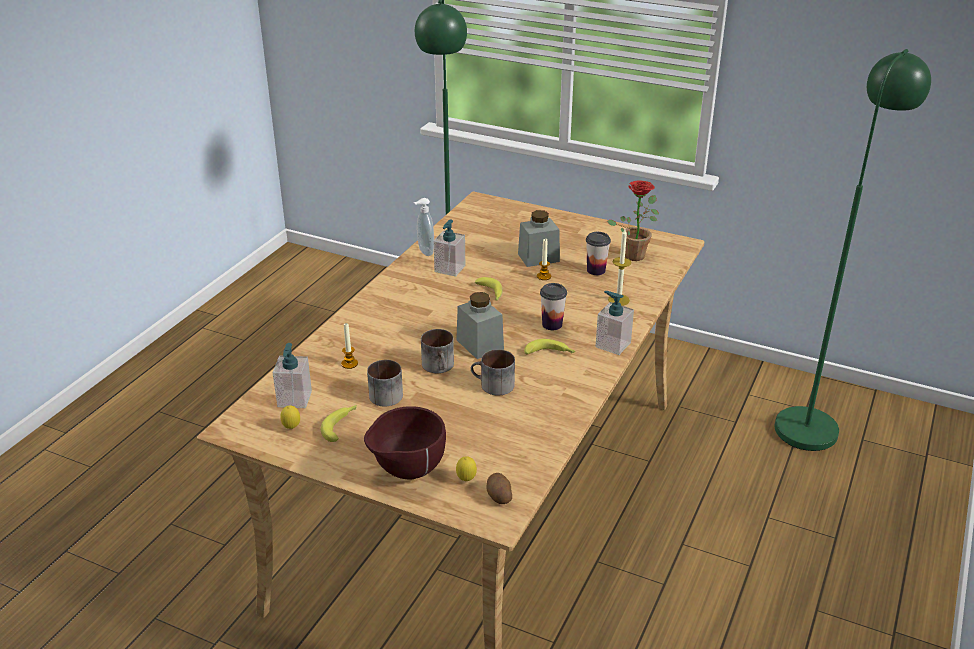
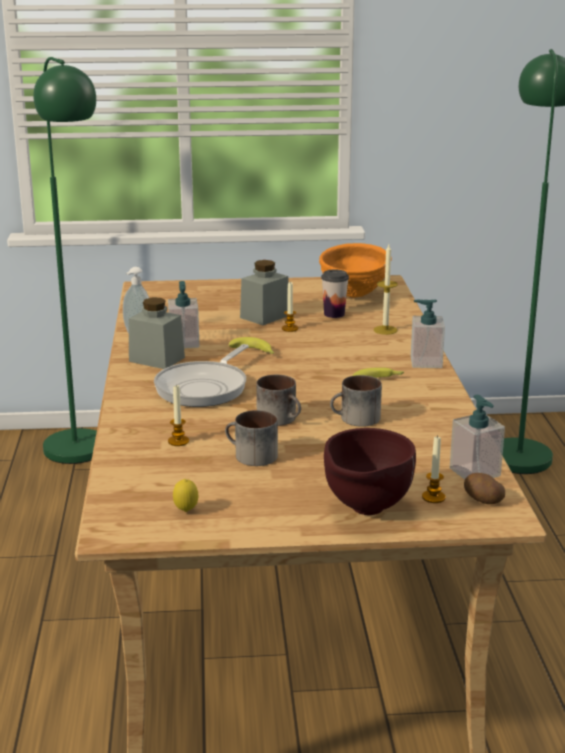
camera: 30 degrees left, 10 degrees down
soap dispenser [272,343,312,408] -> soap dispenser moved to [450,395,505,479]
banana [321,405,357,442] -> none
grey jar [456,292,504,359] -> grey jar moved to [129,298,185,369]
lemon [456,456,477,481] -> candle [422,435,446,503]
cup [540,283,567,330] -> none
potted plant [607,181,659,261] -> orange bowl [319,243,392,298]
none -> frying pan [154,344,249,407]

